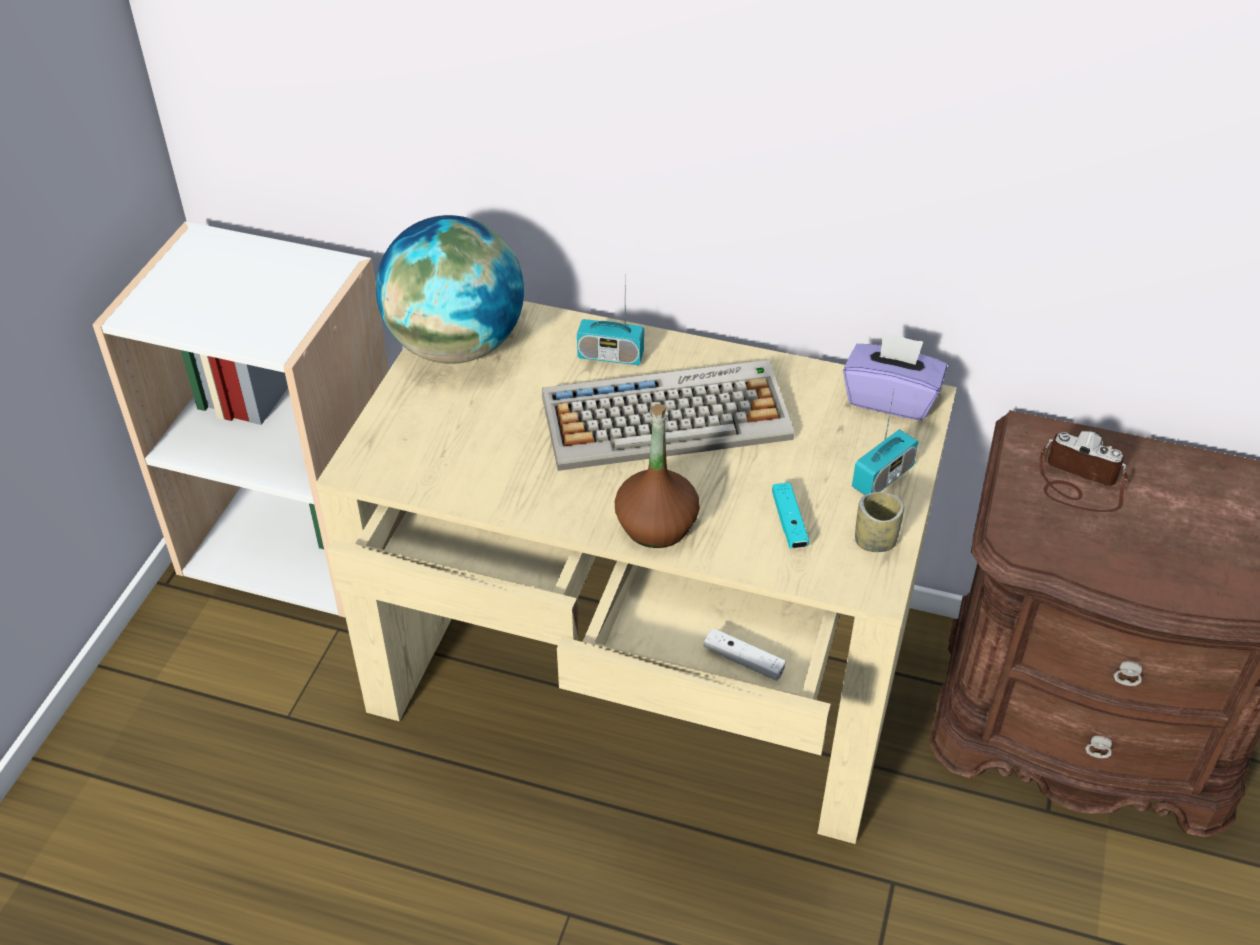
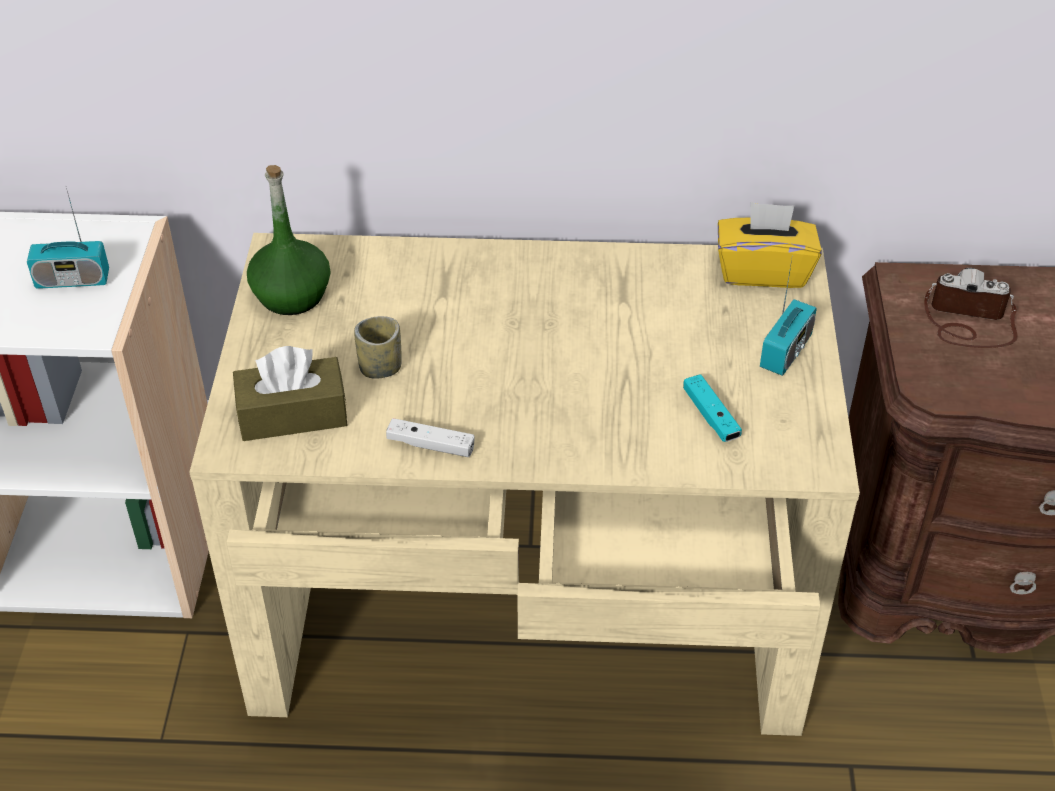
camera: 15 degrees left, 0 degrees up
globe [376,215,524,364] -> green bottle [247,165,330,315]
keyboard [542,360,794,471] -> none
radio [577,296,644,365] -> radio moved to [27,188,109,289]
brown bottle [615,404,700,548] -> none
white game controller [704,628,786,681] -> white game controller moved to [386,418,475,457]
purple tissue box [843,331,947,421] -> yellow tissue box [718,202,822,288]
cup [855,492,904,552] -> cup moved to [354,316,402,379]
none -> brown tissue box [233,346,347,441]

